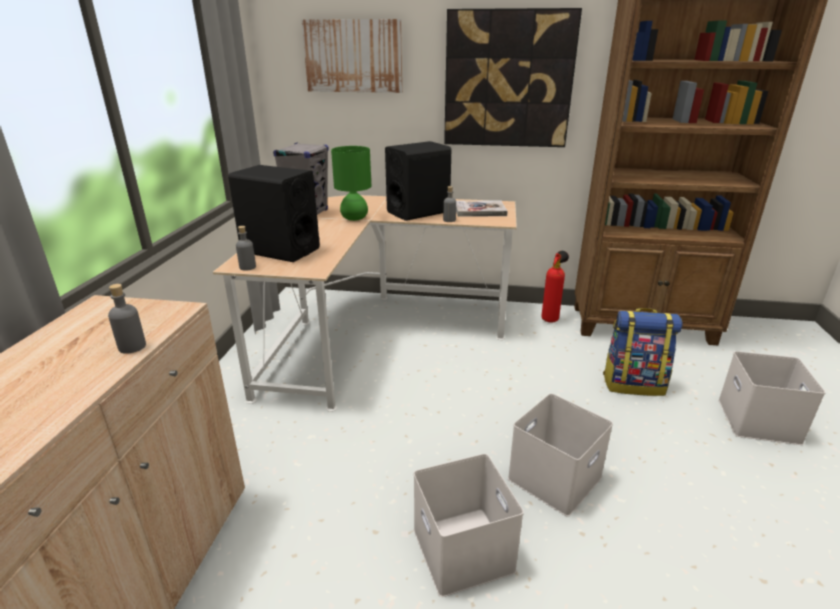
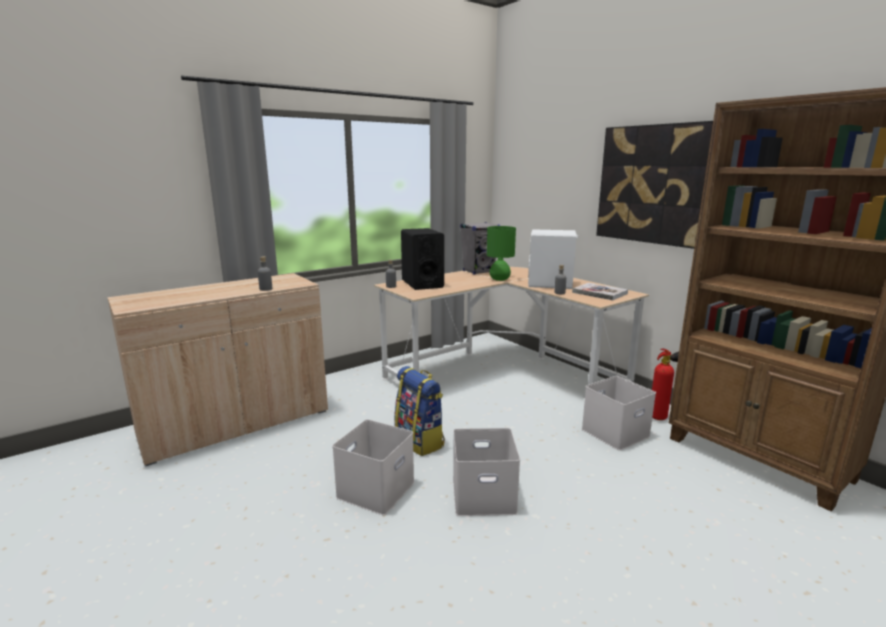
camera: 45 degrees right, 10 degrees down
picture [302,19,402,93] -> none
black speaker [385,141,451,221] -> white speaker [528,229,578,289]
backpack [603,308,682,396] -> backpack moved to [394,366,445,456]
white storage box [718,351,826,445] -> white storage box moved to [582,376,656,451]

